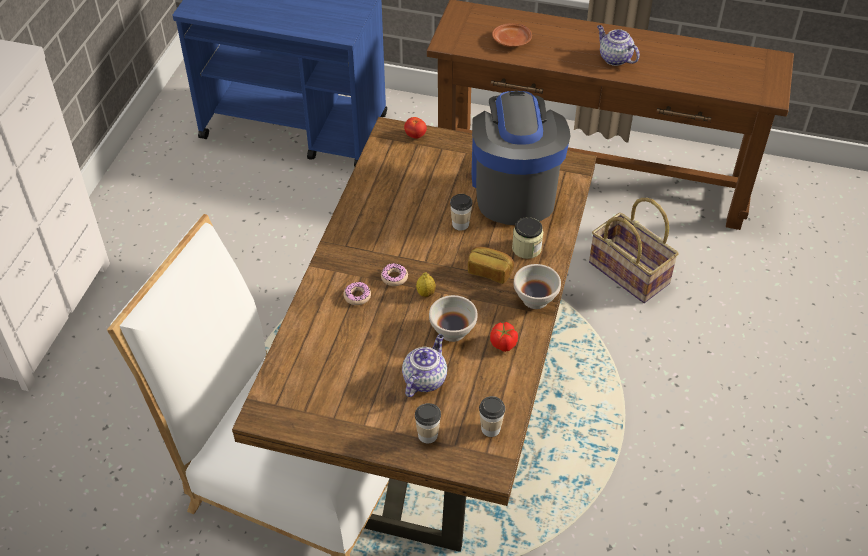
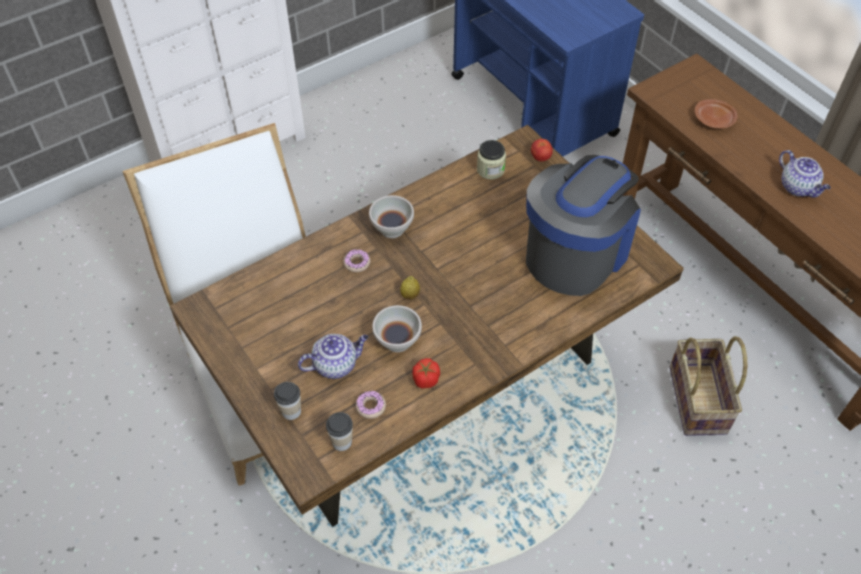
camera: 40 degrees right, 5 degrees up
donut [381,263,408,286] -> donut moved to [356,391,386,419]
cup [450,194,472,231] -> none
bread [468,247,514,284] -> none
jar [512,217,543,259] -> jar moved to [477,140,506,180]
white bowl [514,264,561,309] -> white bowl moved to [369,195,414,238]
teapot [597,25,640,66] -> teapot turned 150 degrees clockwise [779,150,831,198]

